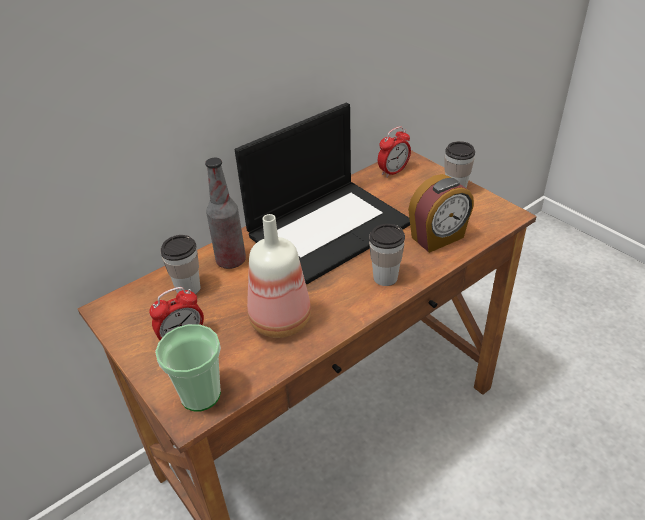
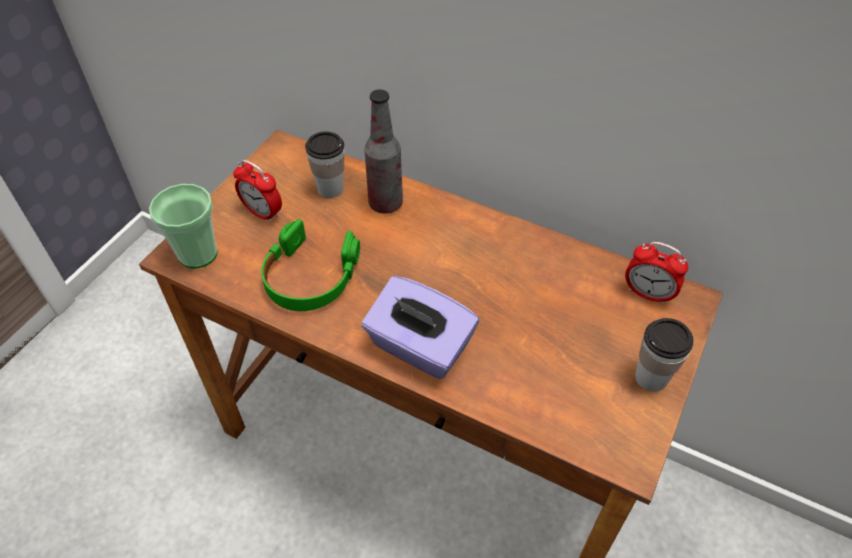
camera: 65 degrees right, 10 degrees up
laptop [235,103,410,284] -> none
bottle [247,214,311,338] -> green headphones [261,219,360,311]
cup [369,224,405,286] -> purple tissue box [362,276,479,379]
alarm clock [408,174,474,253] -> none

